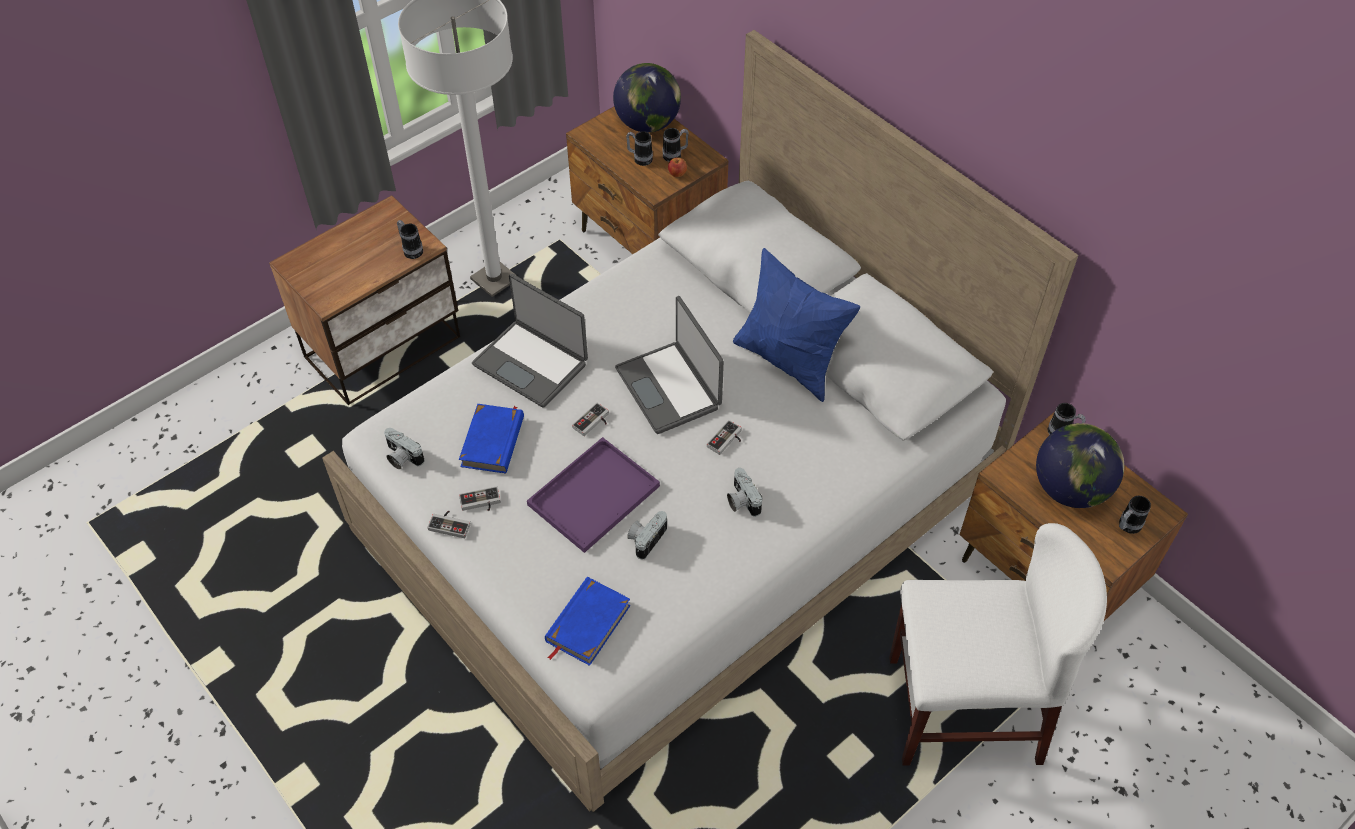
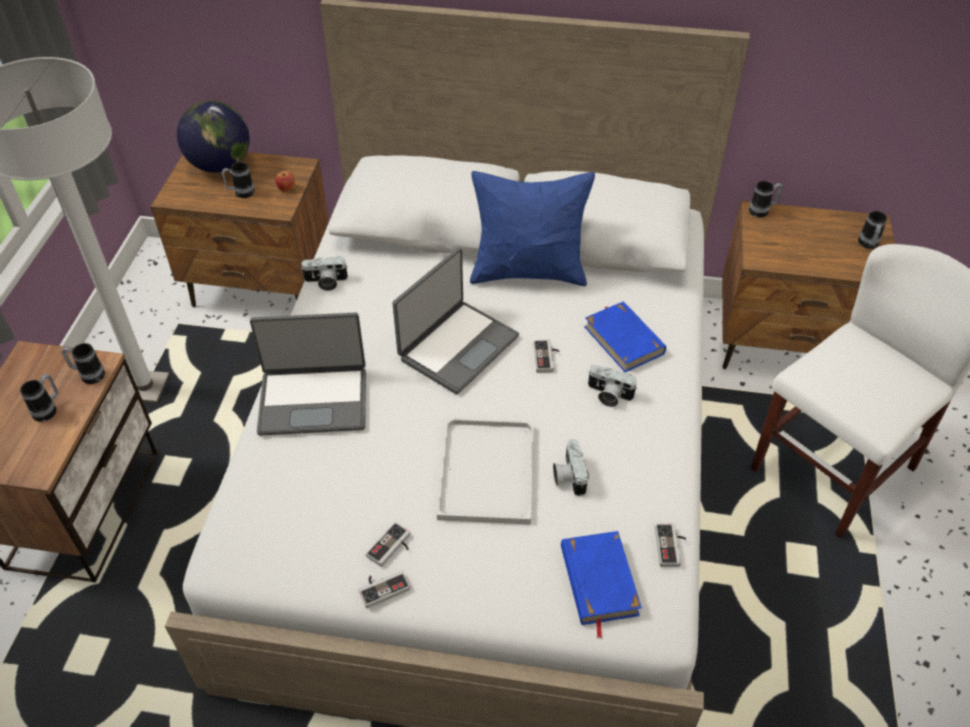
camera: 40 degrees left, 5 degrees down
camera [384,428,425,470] -> camera moved to [301,257,348,291]
blue book [459,404,524,474] -> blue book moved to [584,301,666,372]
purple tray [527,437,660,553] -> white tray [437,418,533,525]
game controller [572,403,609,436] -> game controller moved to [655,524,686,567]
laptop [615,296,724,434] -> laptop turned 75 degrees counterclockwise [392,247,519,394]
mug [662,128,689,162] -> mug moved to [20,374,58,422]
globe [1036,423,1124,508] -> none

